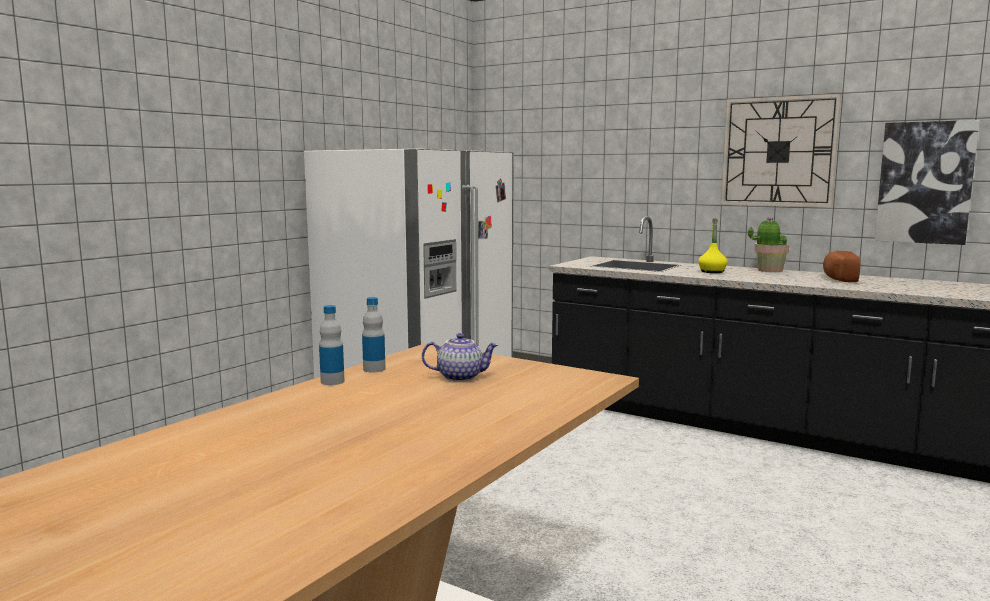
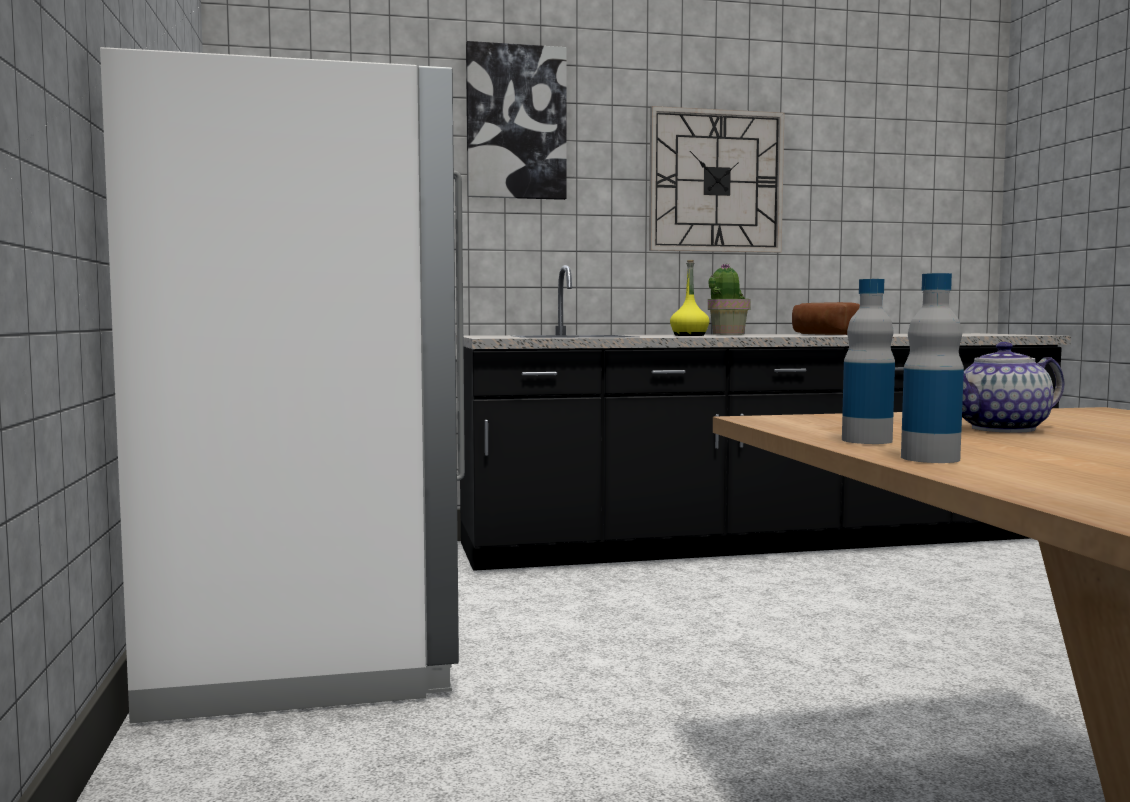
camera: 45 degrees left, 5 degrees down
teapot [422,333,498,382] -> teapot turned 150 degrees counterclockwise [962,342,1064,433]
picture [875,120,980,245] -> picture moved to [466,41,567,200]

